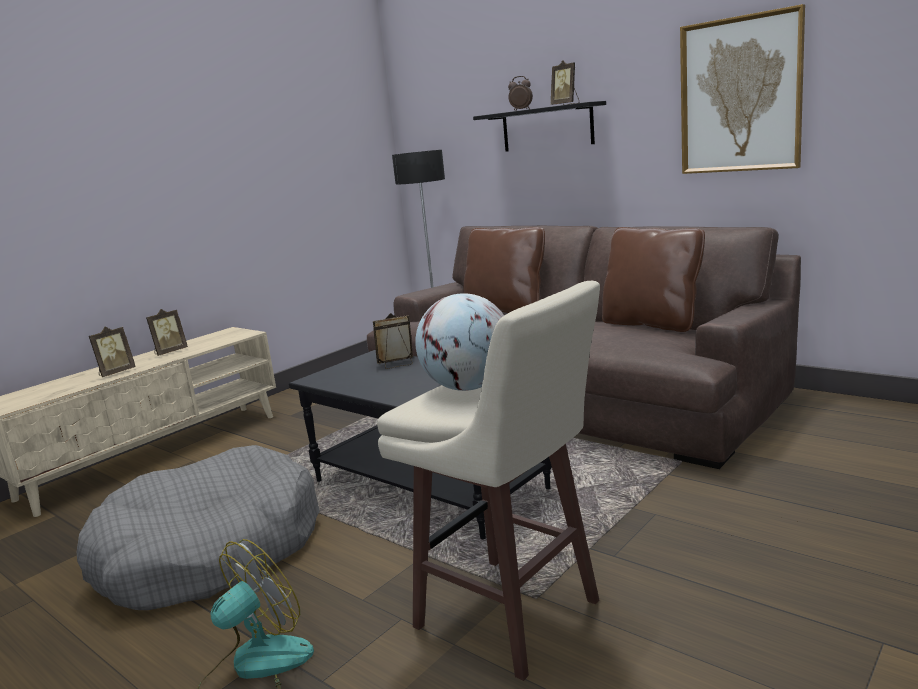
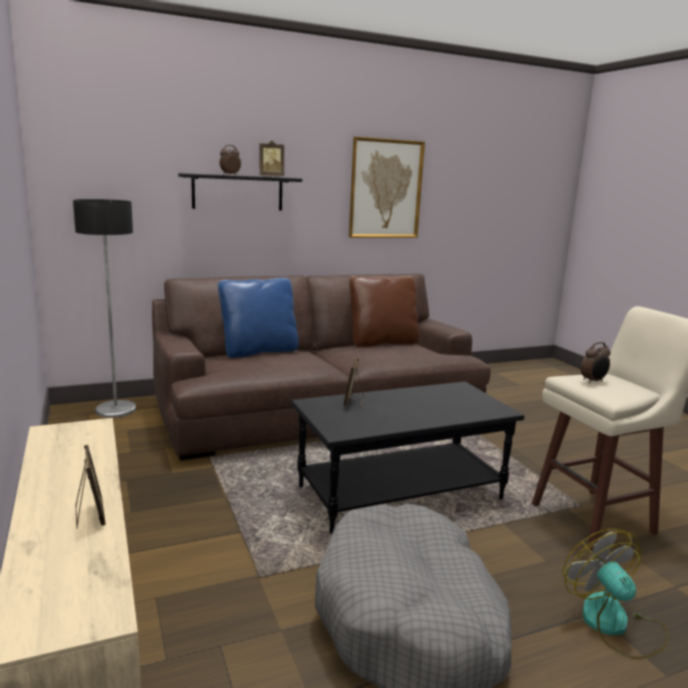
camera: 65 degrees left, 0 degrees up
picture frame [146,309,188,356] -> none
globe [415,293,504,391] -> alarm clock [580,342,611,383]
brown pillow [463,227,545,313] -> blue pillow [218,278,299,358]

